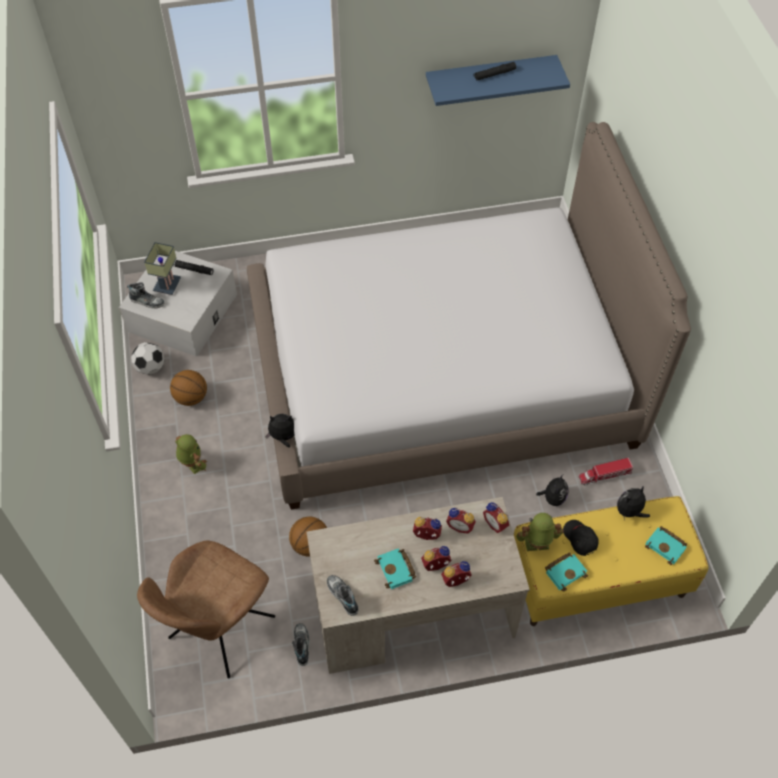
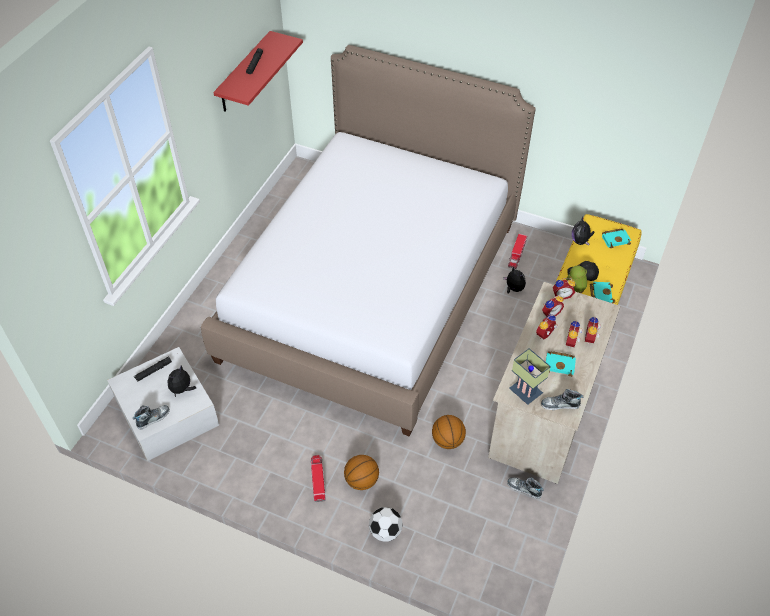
camera: 55 degrees left, 5 degrees down
football [131,342,164,375] -> football moved to [369,507,403,542]
brown chair [137,540,275,678] -> none
table lamp [144,242,181,295] -> table lamp moved to [509,348,551,405]
basketball [170,370,207,406] -> basketball moved to [344,455,379,490]
toy robot [175,434,207,474] -> toy truck [310,455,326,502]
plush toy [265,414,295,448] -> plush toy moved to [167,365,196,397]
blue shelf [426,55,570,106] -> red shelf [213,31,303,112]

